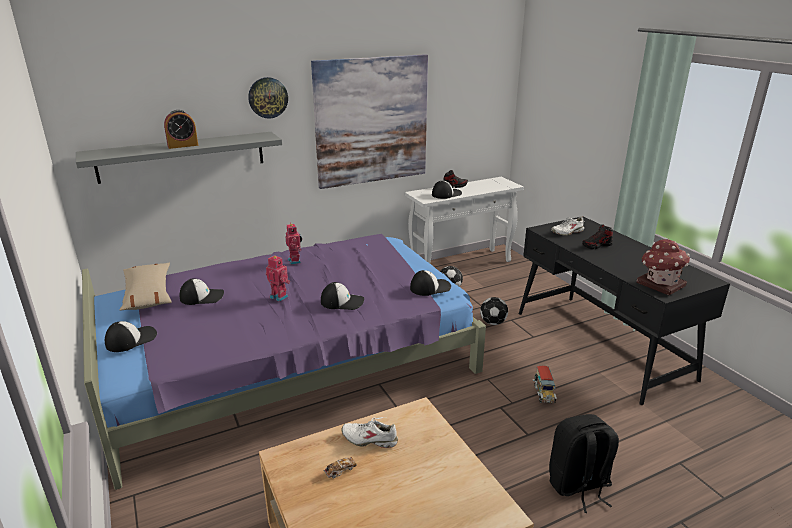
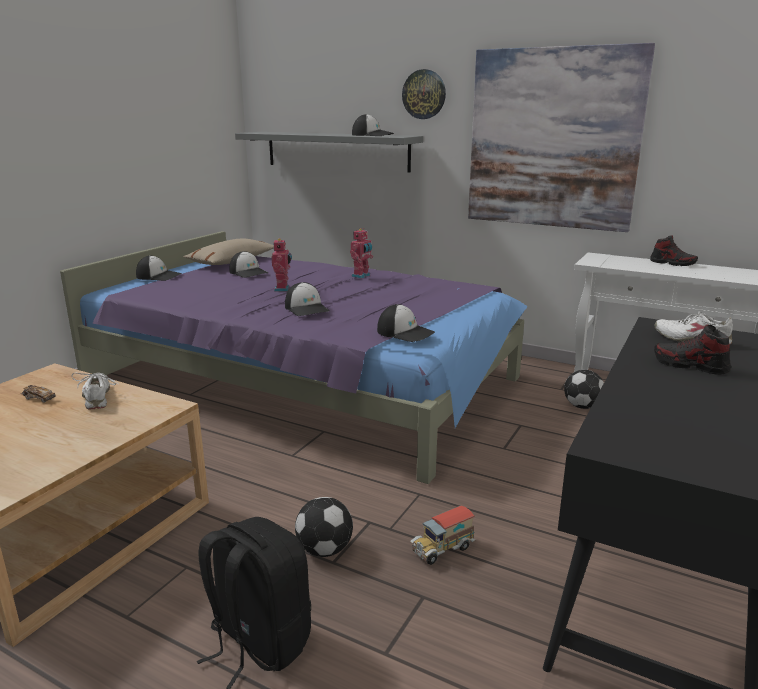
camera: 55 degrees right, 5 degrees down
alarm clock [164,110,198,149] -> none
cap [432,181,462,199] -> cap moved to [352,114,394,136]
football [480,297,508,325] -> football moved to [295,497,353,557]
toy house [637,239,690,295] -> none

